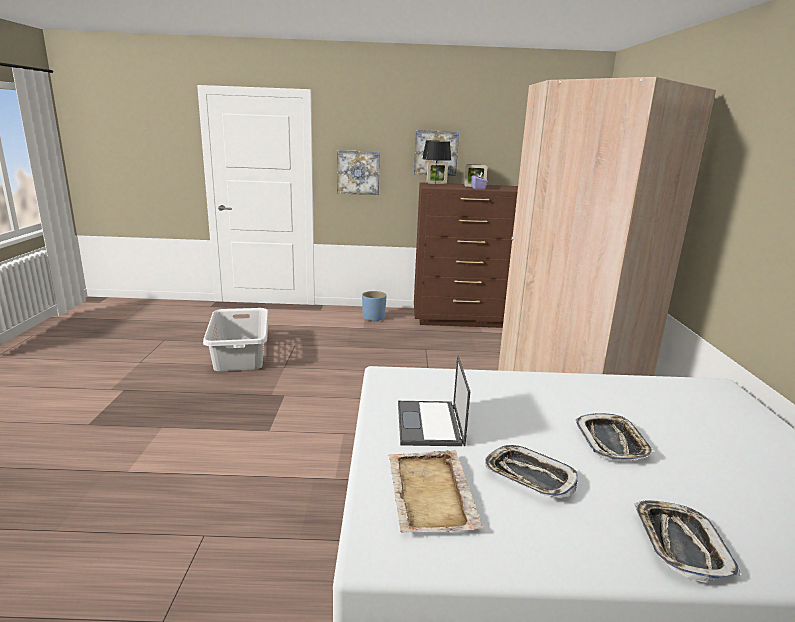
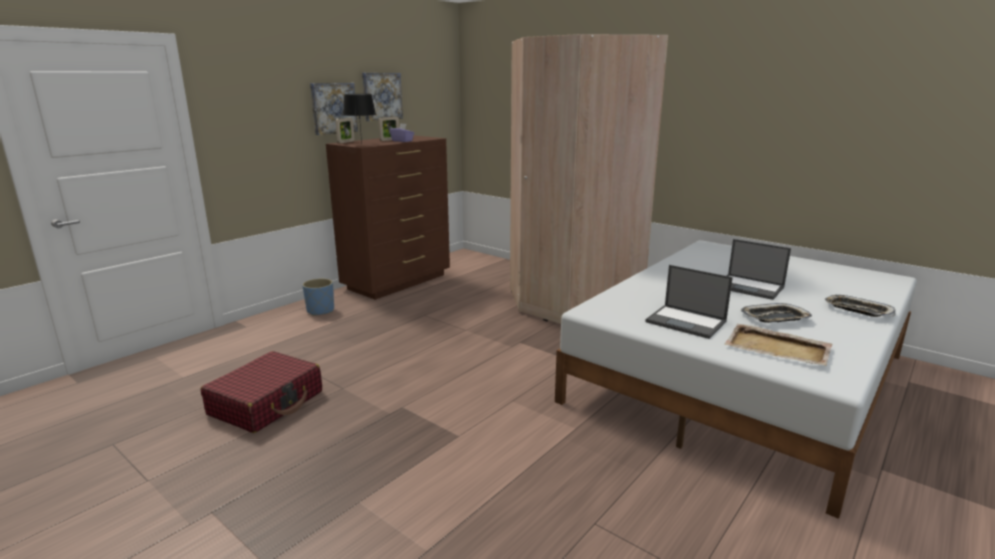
camera: 50 degrees left, 0 degrees up
grey laundry basket [203,308,269,371] -> red suitcase [201,351,322,433]
picture [337,150,380,195] -> picture moved to [362,73,403,121]
tray [575,413,655,461] -> laptop [727,239,791,300]

